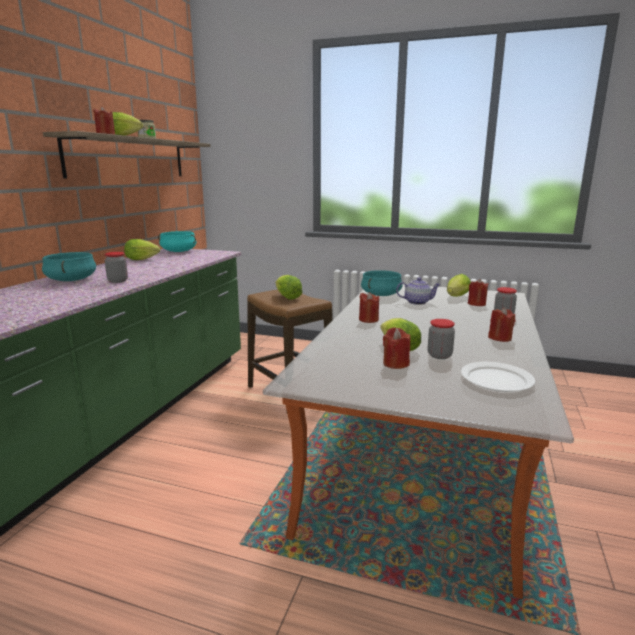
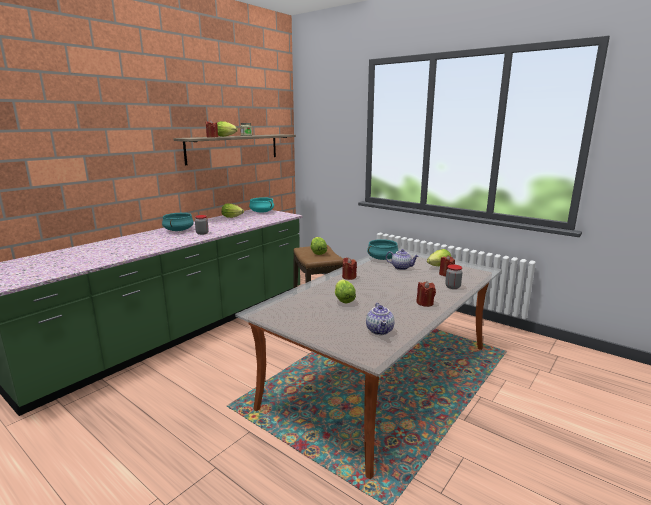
camera: 20 degrees right, 0 degrees up
red candle [383,327,410,369] -> none
jar [428,319,455,359] -> none
white plate [461,362,535,392] -> teapot [366,303,395,335]

